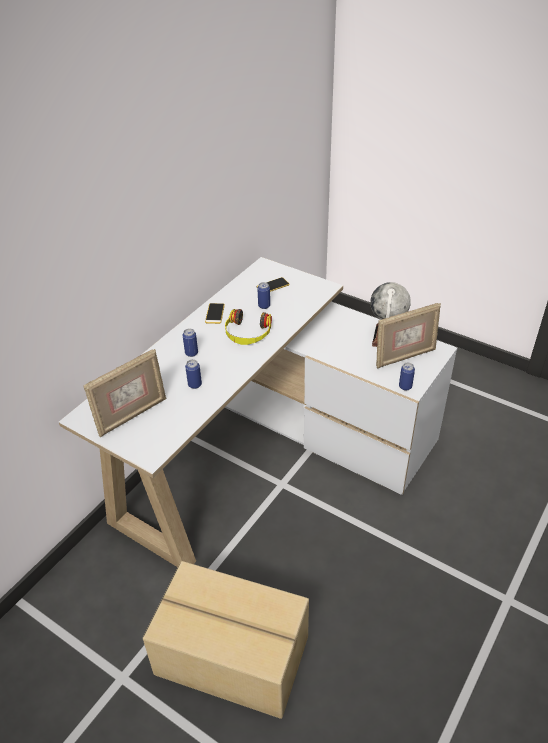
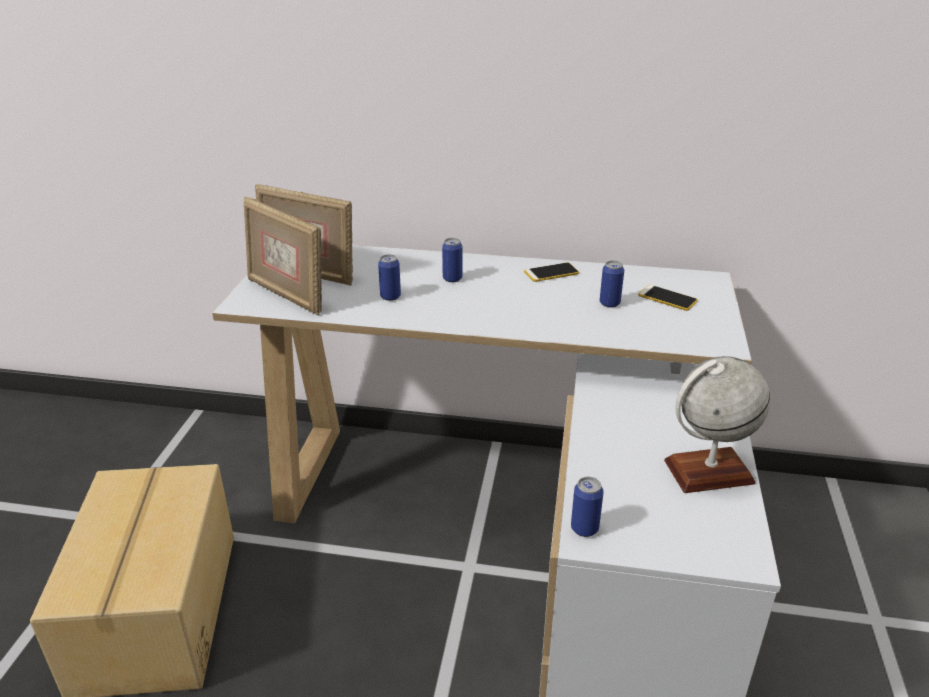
camera: 65 degrees right, 10 degrees down
headphones [225,309,272,345] -> none
picture frame [376,303,441,368] -> picture frame moved to [244,197,322,315]

